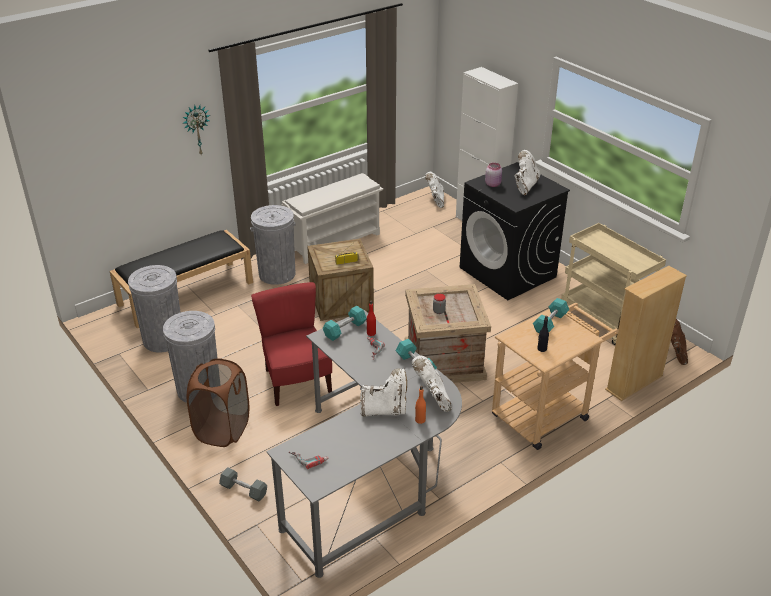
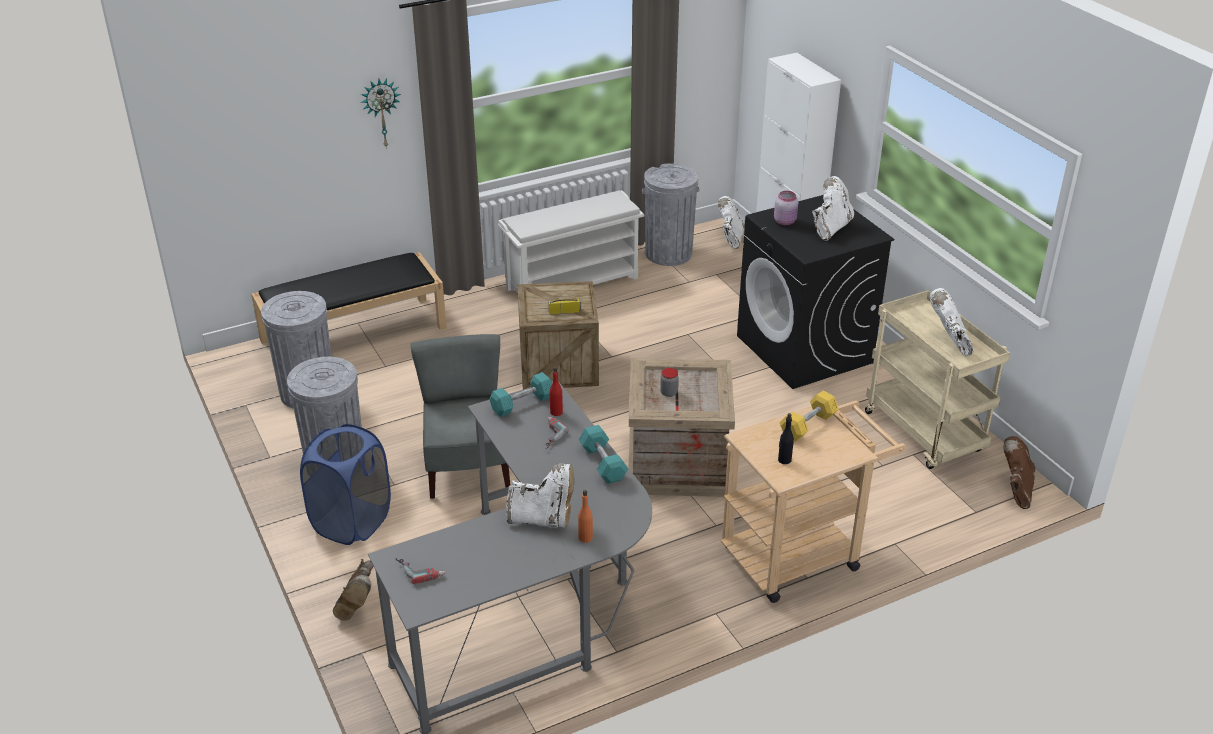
camera: 10 degrees right, 0 degrees up
brown laundry basket [187,359,249,447] -> blue laundry basket [300,424,391,545]
grey dumbbell [219,467,267,501] -> brown boot [333,559,373,621]
grey trash can [250,205,296,285] -> grey trash can moved to [642,163,700,266]
red chair [251,282,332,406] -> grey chair [410,334,510,499]
white boot [412,355,452,412] -> white boot moved to [930,288,973,356]
turquoise dumbbell [533,298,569,333] -> yellow dumbbell [779,391,839,442]
beige bookcase [605,266,687,401] -> none

